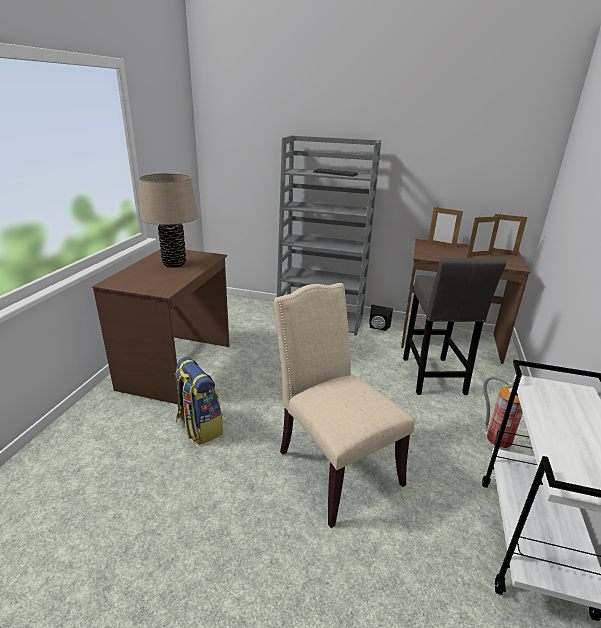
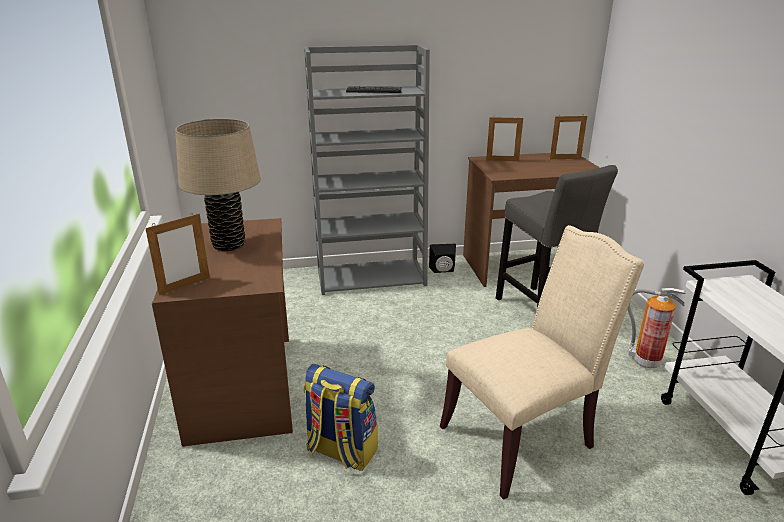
camera: 25 degrees left, 0 degrees up
beige chair [274,283,415,528] -> beige chair turned 120 degrees clockwise [440,225,644,500]
picture frame [467,215,501,257] -> picture frame moved to [145,213,210,296]

